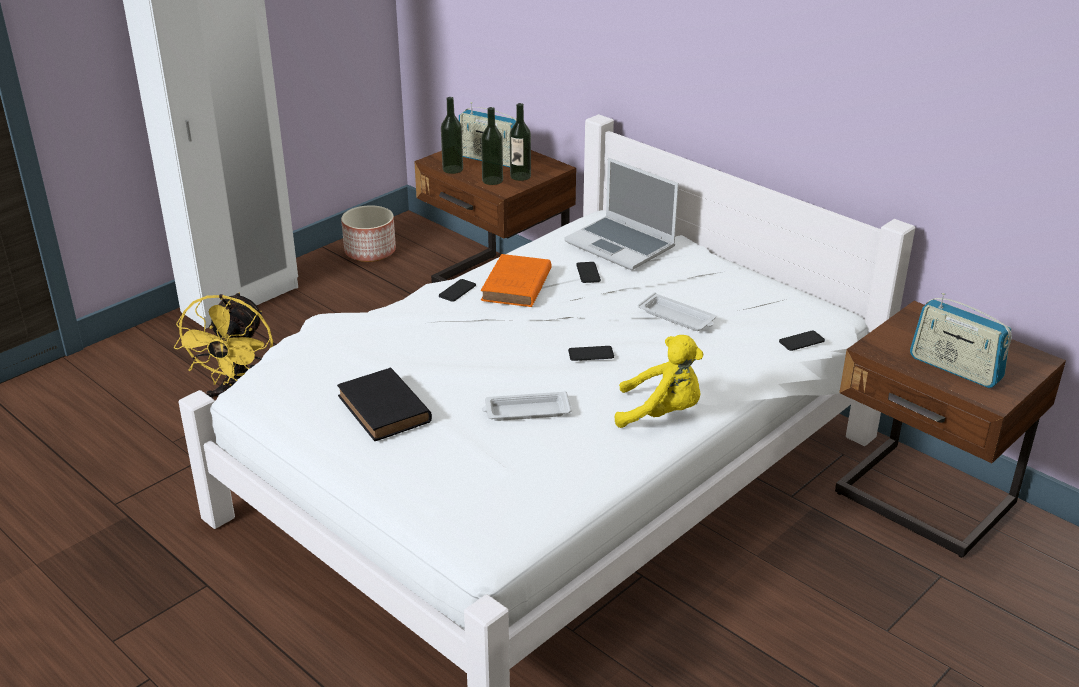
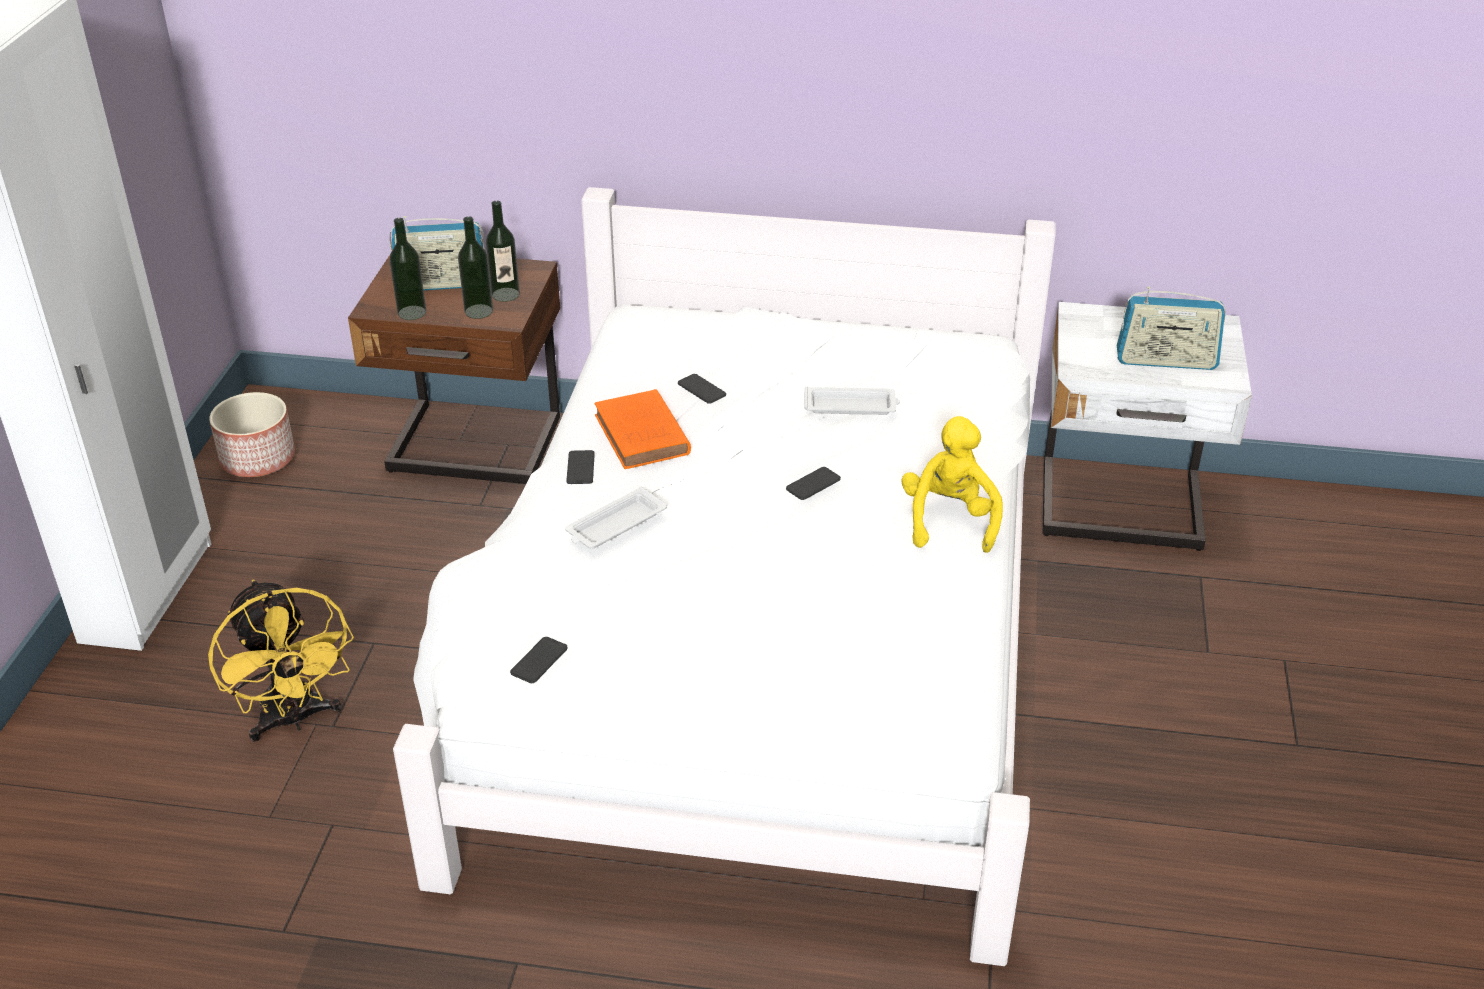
camera: 35 degrees left, 5 degrees up
black book [337,368,432,441] -> none
white tray [482,391,571,421] -> white tray moved to [565,487,667,548]
laptop [565,158,679,270] -> none
yellow plush toy [615,335,703,428] -> yellow plush toy turned 60 degrees counterclockwise [901,416,1003,553]
phone [779,331,825,351] -> phone moved to [510,637,568,683]
brown nightstand [835,301,1066,558] -> white nightstand [1042,302,1252,551]

